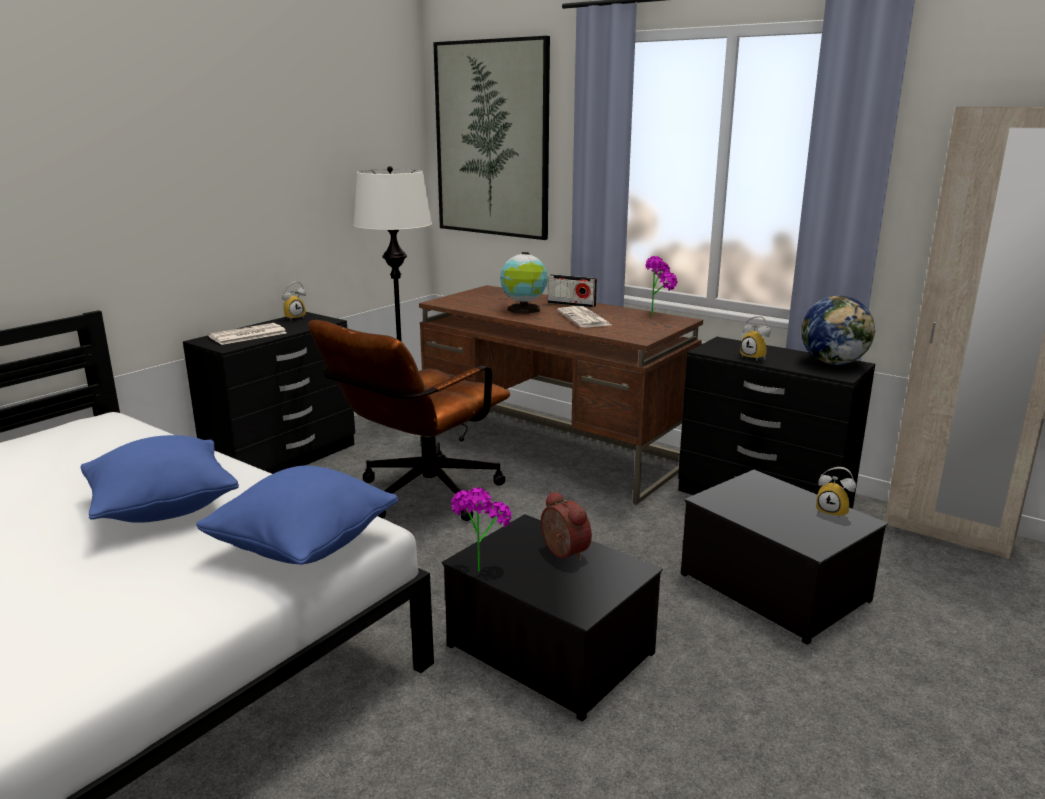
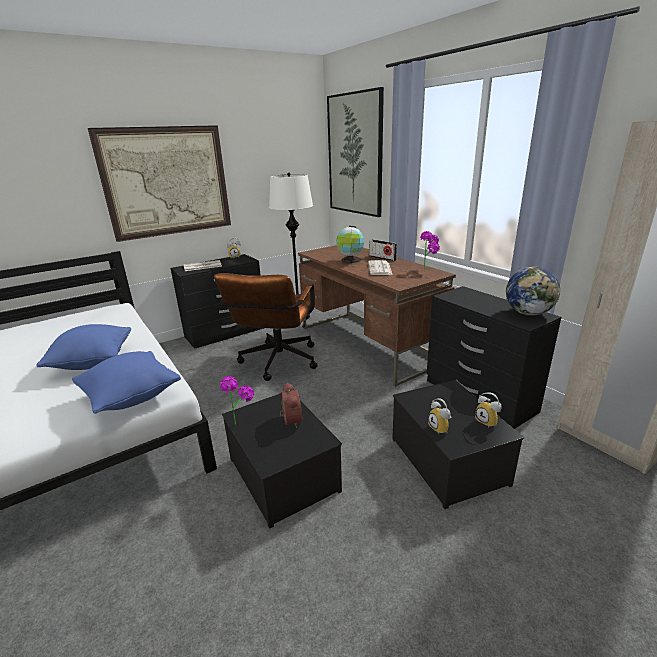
camera: 20 degrees right, 5 degrees up
brown office chair [308,320,510,521] -> brown office chair turned 45 degrees counterclockwise [214,273,318,381]
alarm clock [740,316,770,361] -> alarm clock moved to [428,398,451,434]
none -> picture [88,125,231,242]

